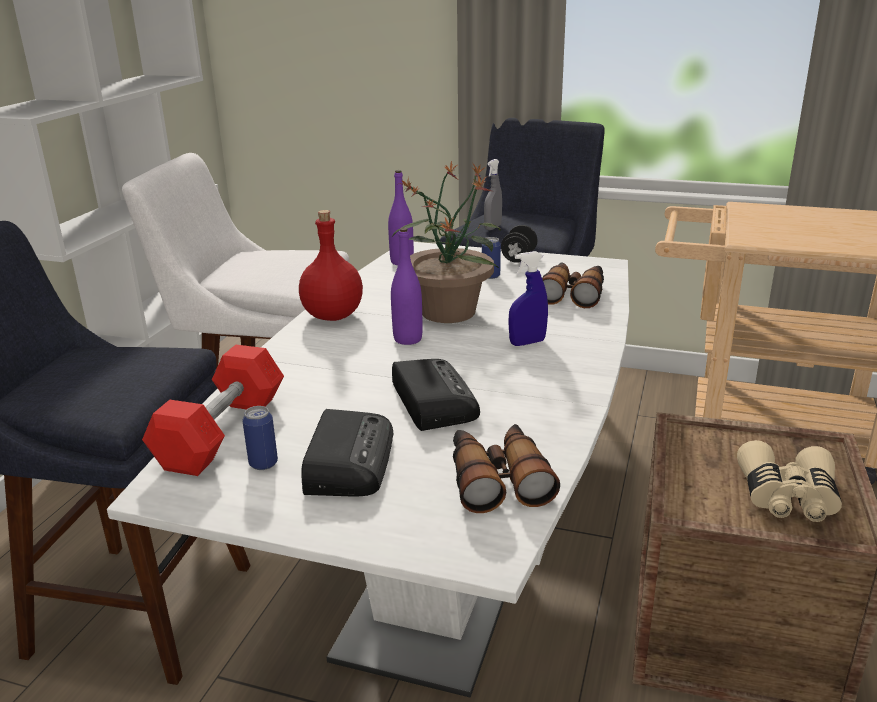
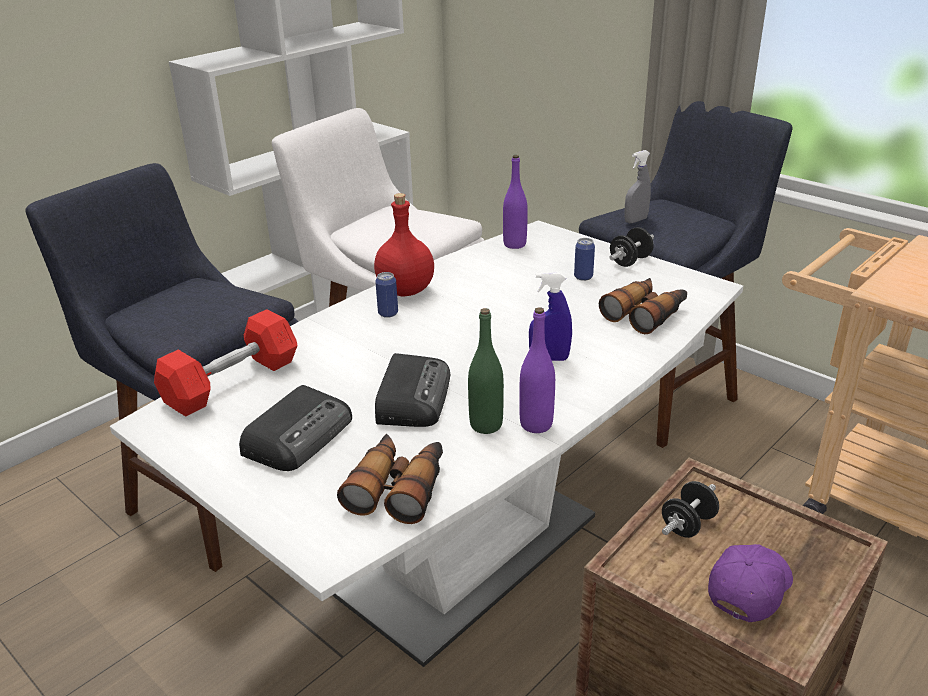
camera: 25 degrees right, 5 degrees up
can [242,406,278,470] -> can moved to [375,272,398,318]
purple bottle [391,228,423,345] -> purple bottle moved to [519,307,555,433]
potted plant [392,160,501,323] -> none
beige binoculars [737,440,842,522] -> purple cap [708,544,793,622]
none -> green bottle [468,308,504,434]
none -> black dumbbell [662,481,719,538]

